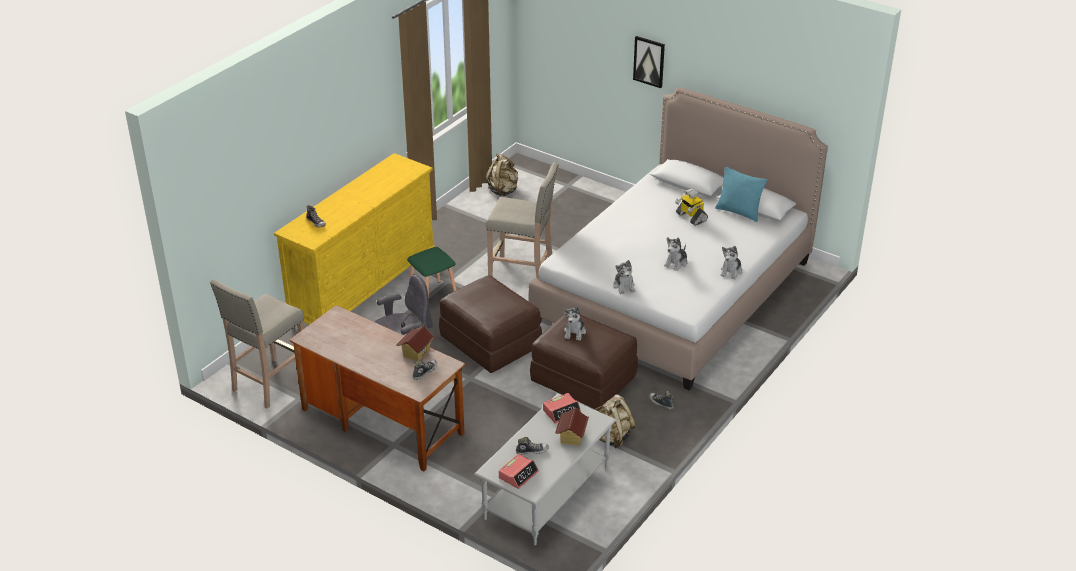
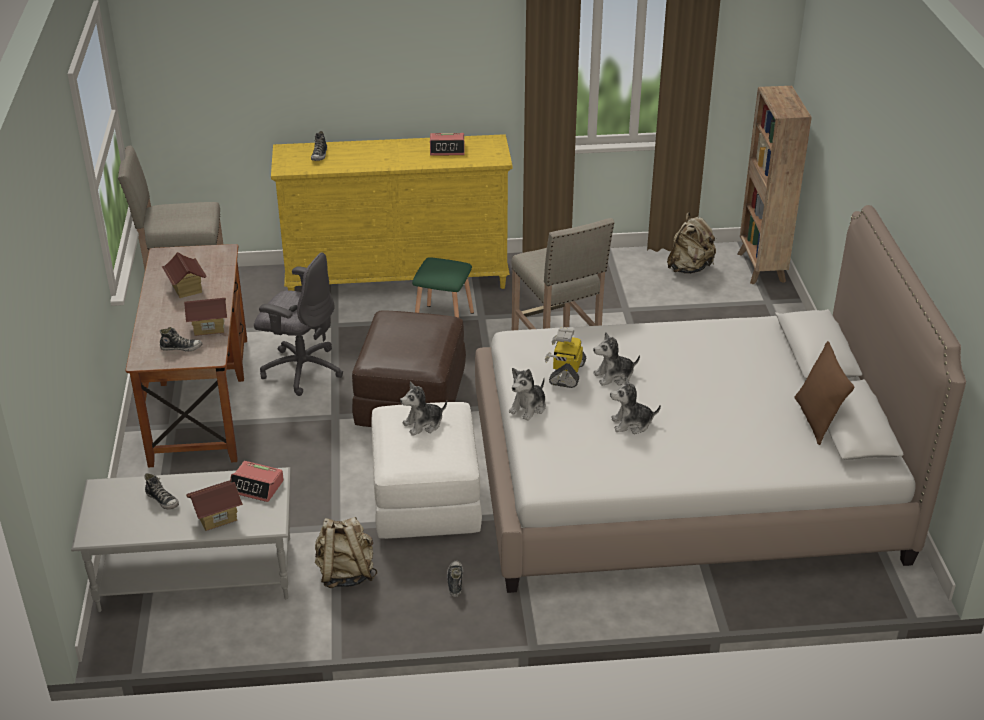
camera: 50 degrees right, 0 degrees up
alarm clock [499,454,539,489] -> alarm clock moved to [430,133,465,156]
brown ottoman [530,314,638,411] -> white ottoman [372,402,482,539]
picture [633,36,665,88] -> none
toy robot [675,188,708,225] -> toy robot moved to [545,328,586,388]
turquoise pillow [715,167,767,222] -> brown pillow [795,341,854,445]
plush toy [721,246,742,279] -> plush toy moved to [593,332,640,386]
none -> toy house [162,252,207,298]
none -> brown bookcase [737,86,812,284]

